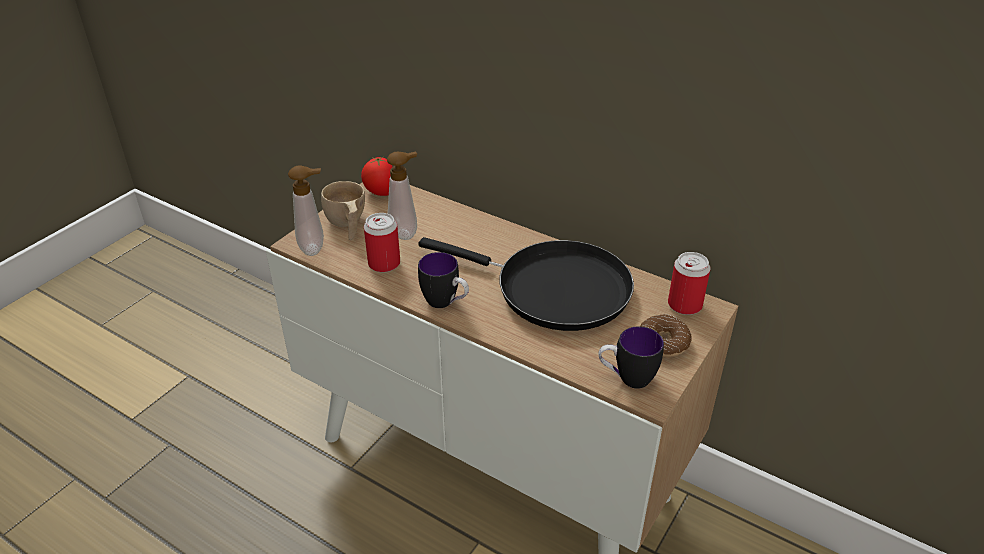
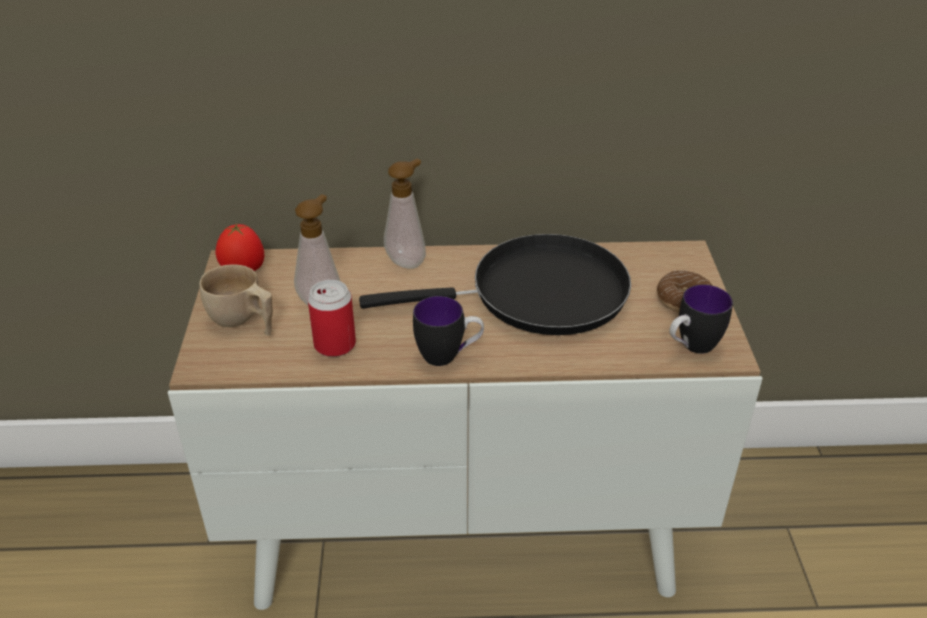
camera: 35 degrees left, 0 degrees up
soap dispenser [288,166,324,256] -> soap dispenser moved to [384,159,426,269]
can [668,252,710,315] -> none

